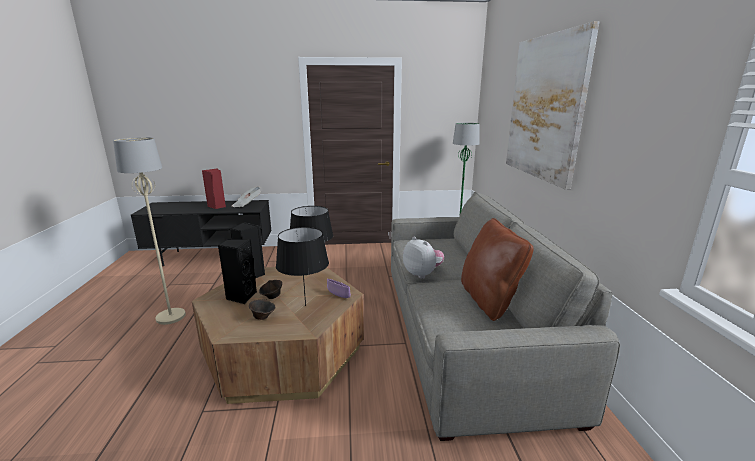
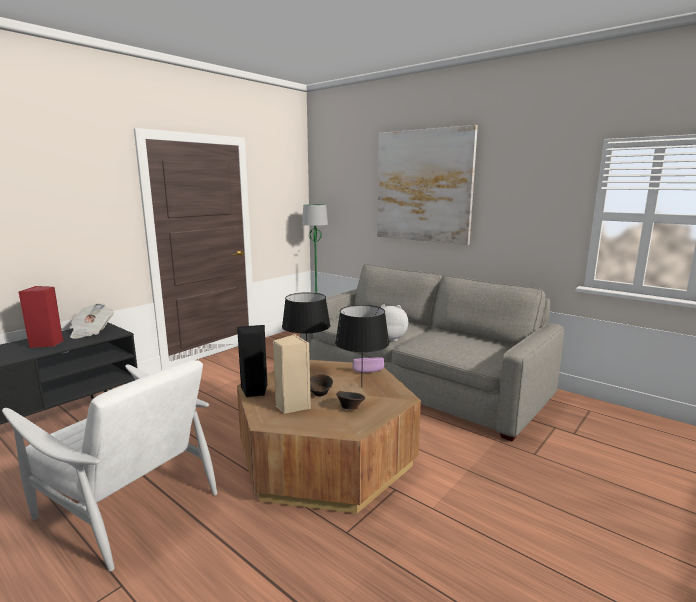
camera: 45 degrees left, 5 degrees down
beige floor lamp [113,137,186,325] -> white armchair [2,360,218,571]
black speaker [218,239,257,304] -> beige speaker [272,334,311,414]
brown pillow [461,218,534,321] -> none

